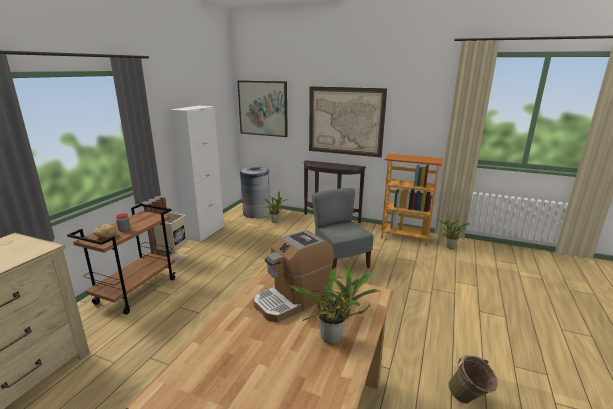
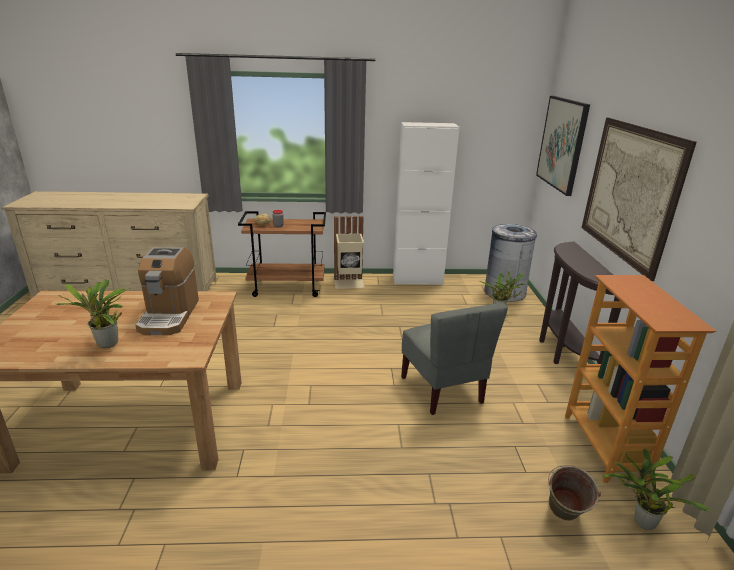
camera: 65 degrees right, 5 degrees up
coffee machine [254,230,334,323] -> coffee machine turned 120 degrees counterclockwise [135,247,199,335]
grey chair [312,188,373,270] -> grey chair turned 120 degrees clockwise [401,303,508,415]
green bucket [448,355,498,404] -> green bucket moved to [548,465,601,521]

